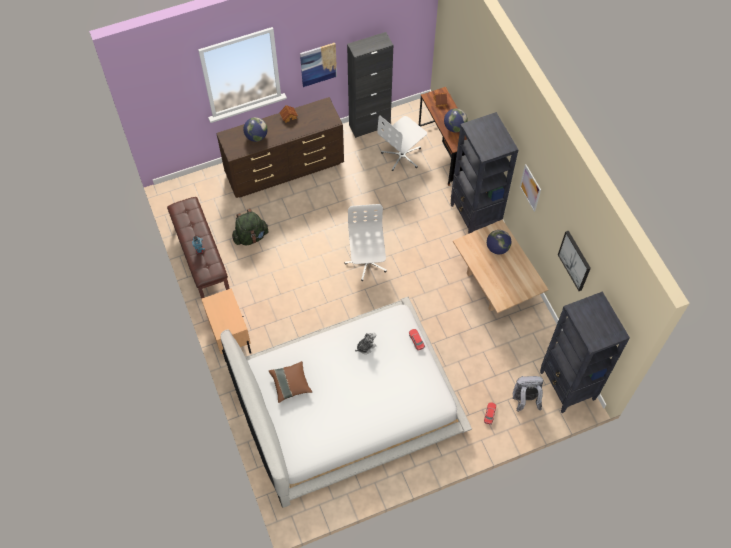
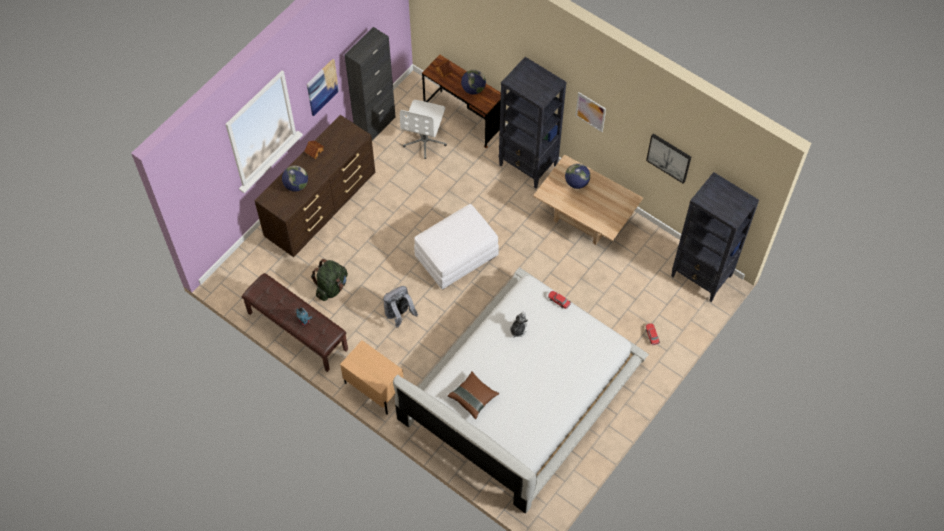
camera: 30 degrees left, 0 degrees up
white office chair [345,204,387,281] -> white ottoman [414,204,499,290]
grey backpack [512,376,543,412] -> grey backpack moved to [383,286,418,328]

